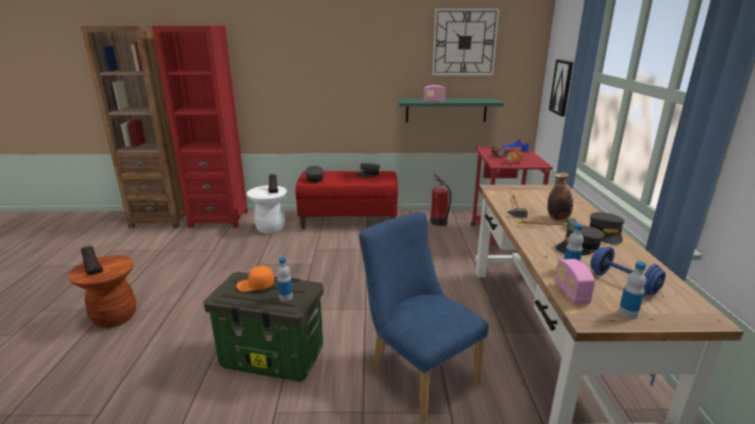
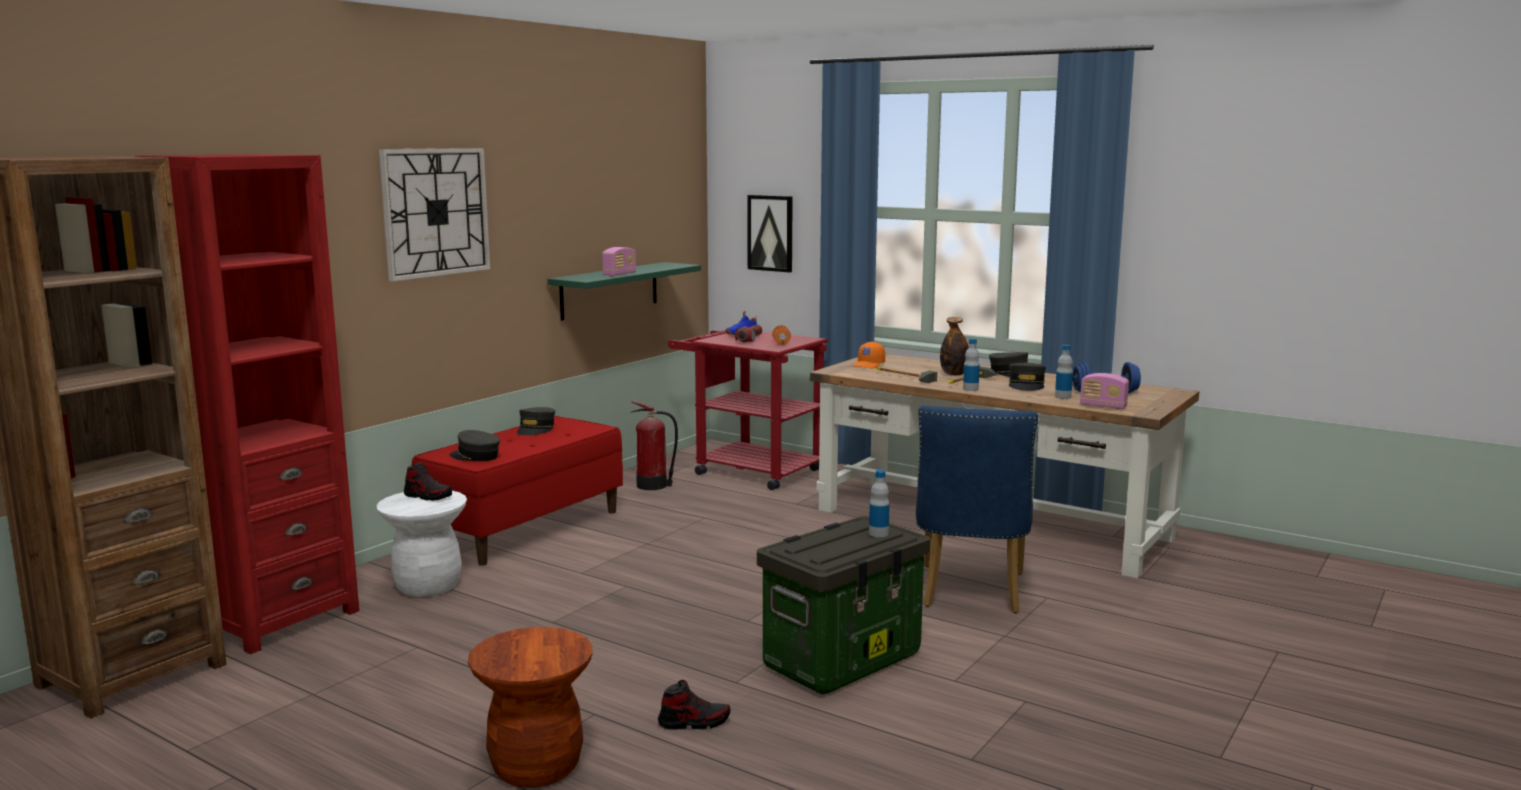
camera: 55 degrees left, 10 degrees down
shoe [81,246,103,275] -> shoe moved to [658,680,731,730]
orange cap [236,266,274,292] -> orange cap moved to [853,342,885,368]
blue chair [359,213,489,422] -> blue chair turned 75 degrees counterclockwise [916,406,1038,613]
wall clock [432,8,500,75] -> wall clock moved to [379,148,490,282]
bottle [618,261,646,319] -> bottle moved to [963,338,980,391]

